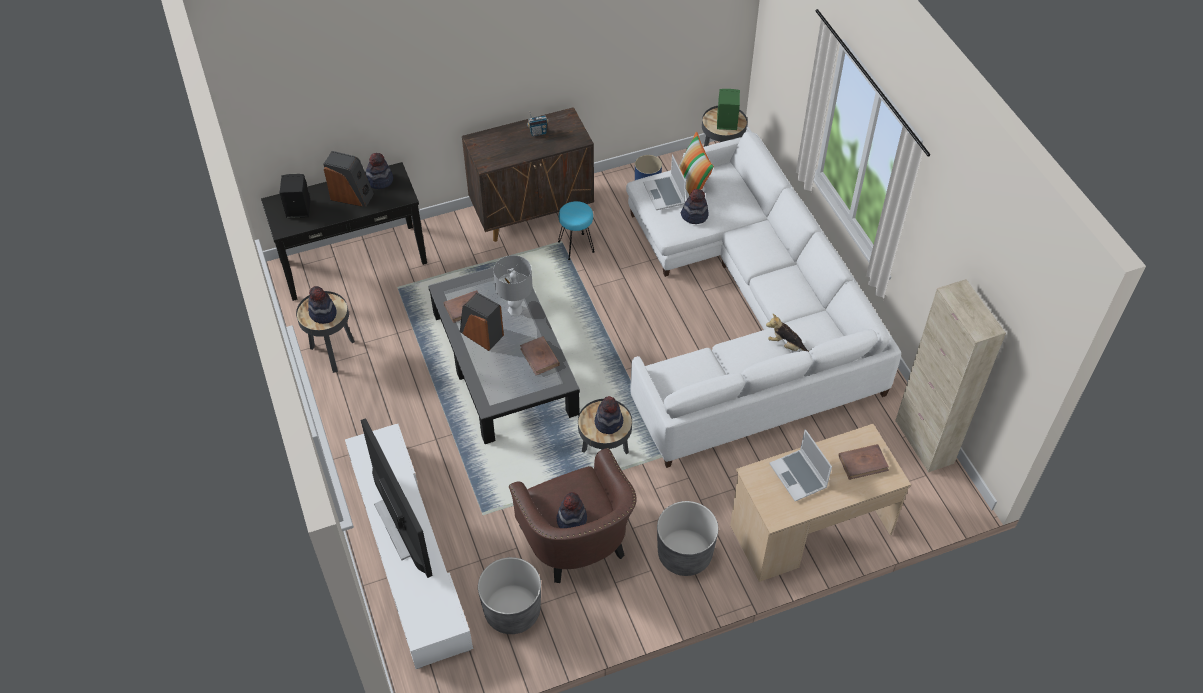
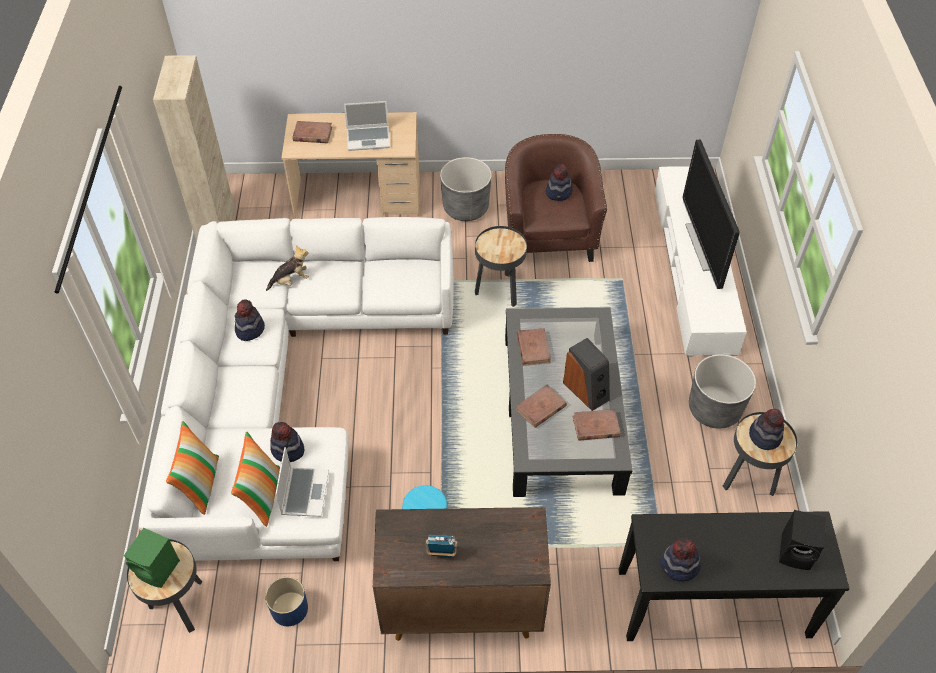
camera: 160 degrees left, 0 degrees up
speaker [323,151,374,207] -> none
grey planter [478,557,541,634] -> grey planter moved to [689,354,756,429]
grey table lamp [493,255,533,316] -> brown book [515,384,567,428]
hat [595,396,623,434] -> hat moved to [235,300,265,341]
plush toy [766,314,809,352] -> plush toy turned 75 degrees counterclockwise [266,245,309,291]
laptop [769,429,832,501] -> laptop turned 90 degrees clockwise [344,101,390,151]
none -> pillow [166,421,219,515]

